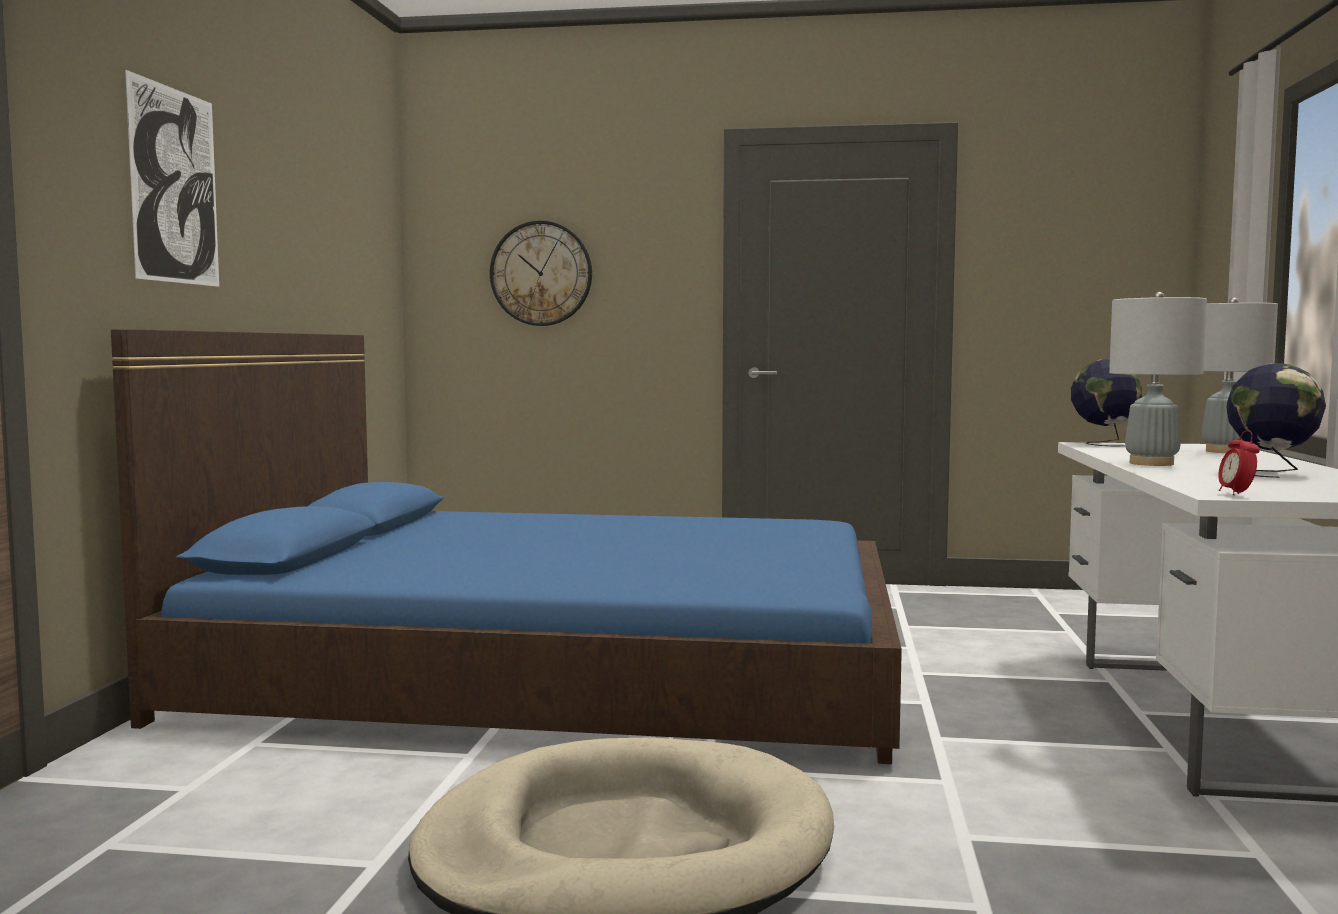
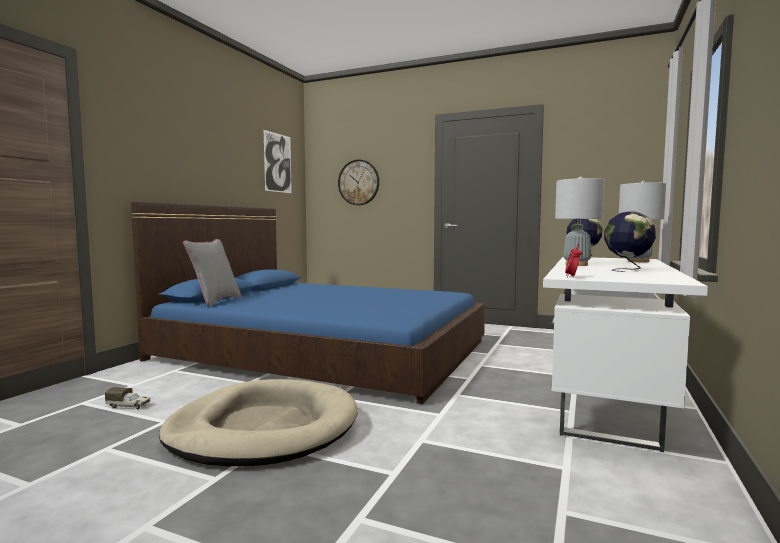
camera: 15 degrees right, 0 degrees up
picture [125,70,219,287] -> picture moved to [264,130,291,193]
none -> toy truck [105,387,151,410]
none -> grey pillow [183,239,241,307]

